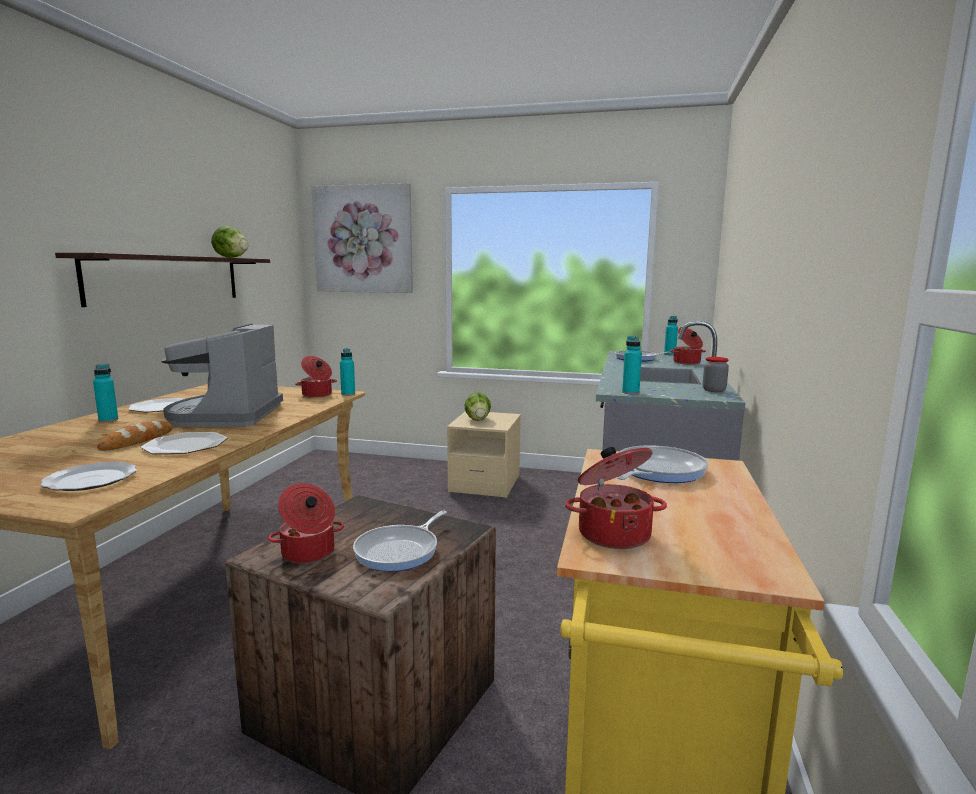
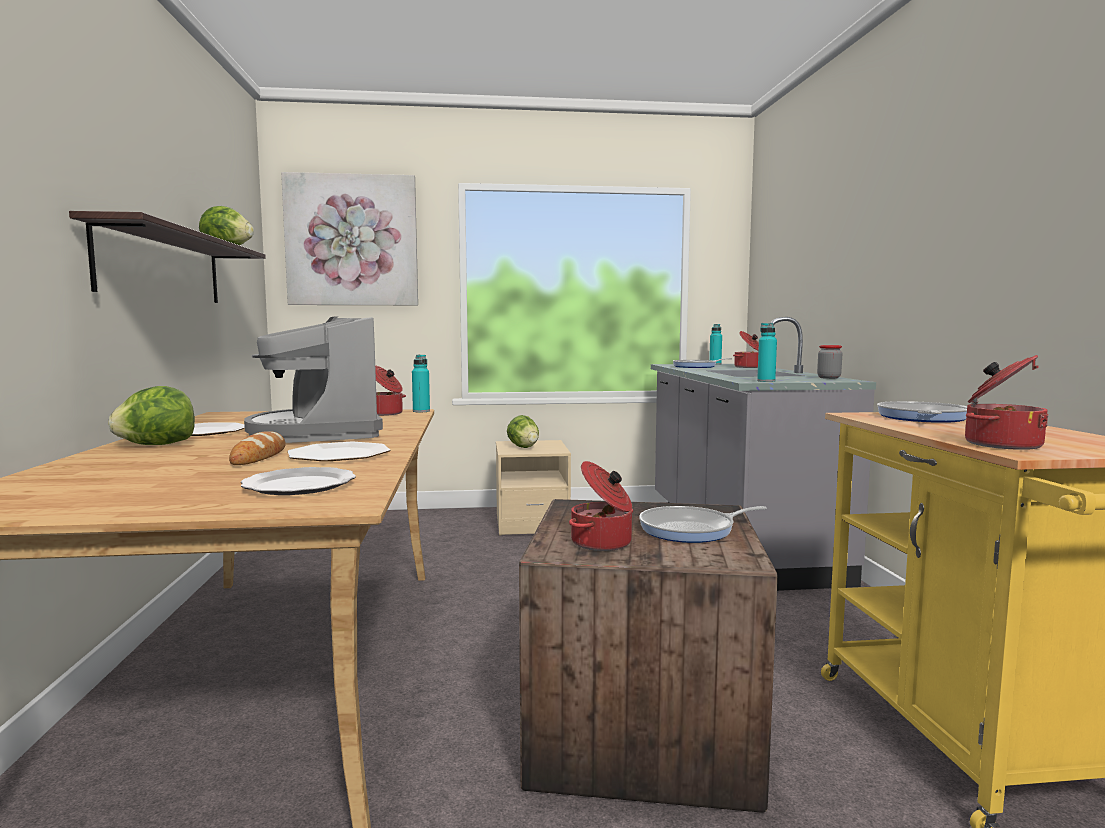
camera: 20 degrees left, 5 degrees down
turquoise bottle [93,364,118,422] -> lettuce [108,386,195,445]
frying pan [353,511,447,571] -> frying pan turned 60 degrees clockwise [639,506,767,543]

